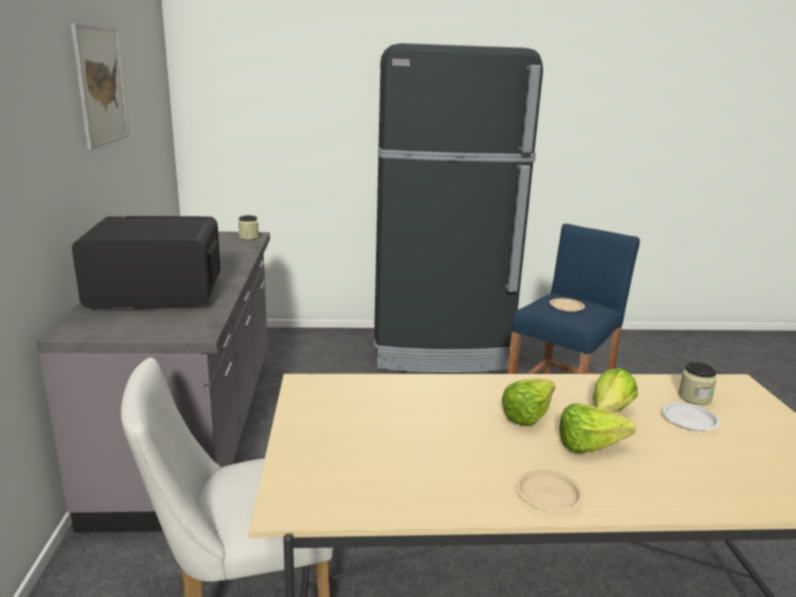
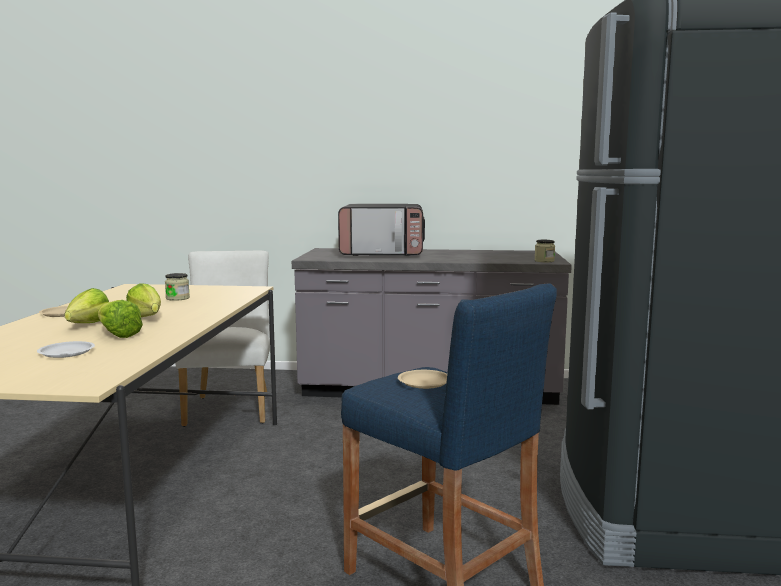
camera: 100 degrees right, 10 degrees down
picture [71,23,130,149] -> none
microwave [72,216,221,309] -> microwave turned 90 degrees clockwise [338,204,425,256]
jar [678,362,717,405] -> jar moved to [165,273,190,301]

